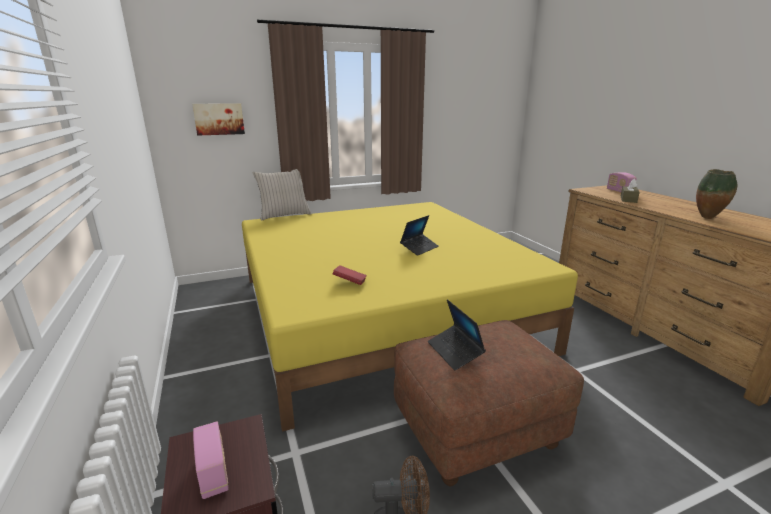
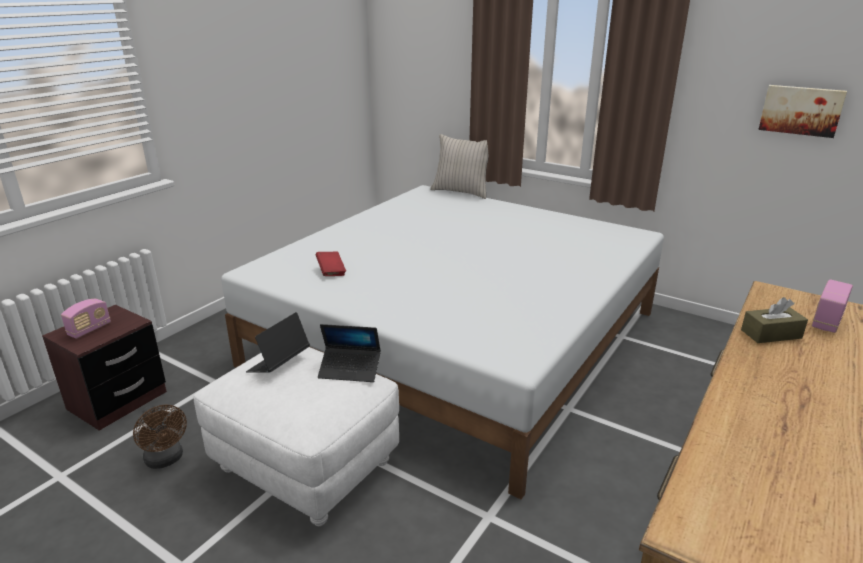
camera: 55 degrees right, 5 degrees up
picture [192,103,245,136] -> picture moved to [758,85,847,138]
yellow bed [242,202,578,432] -> white bed [221,185,664,499]
brown ottoman [394,320,584,486] -> white ottoman [194,347,399,526]
laptop [400,215,439,256] -> laptop moved to [318,324,381,382]
vase [696,169,737,219] -> none

